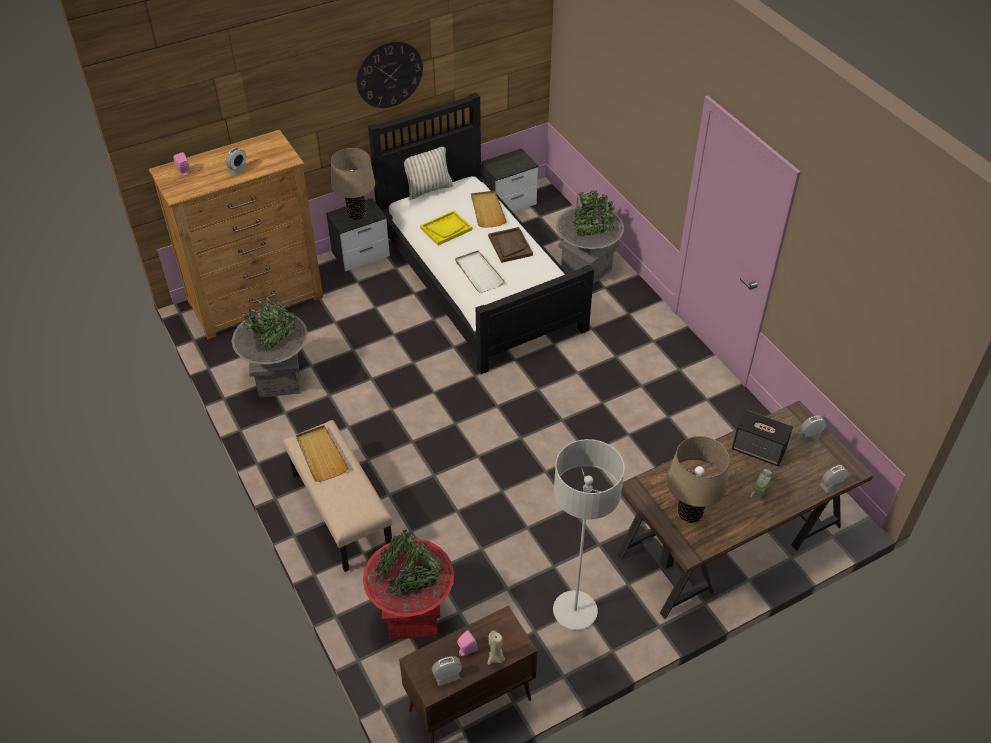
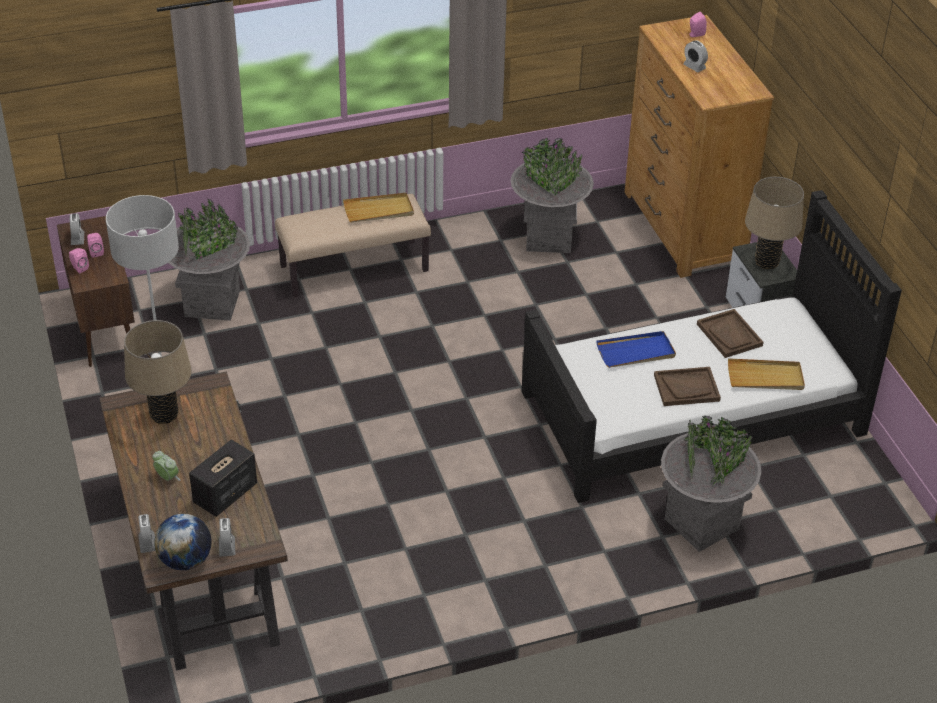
camera: 100 degrees right, 5 degrees down
wall clock [356,41,423,108] -> none
red planter [363,530,454,640] -> grey planter [168,199,250,321]
pillow [404,147,453,200] -> none
yellow tray [420,211,472,246] -> brown tray [697,309,763,358]
white tray [455,250,505,292] -> blue tray [596,331,676,368]
nightstand [481,148,538,212] -> none
beige candle [487,631,505,665] -> pink speaker [69,248,89,273]
none -> globe [154,514,212,570]

